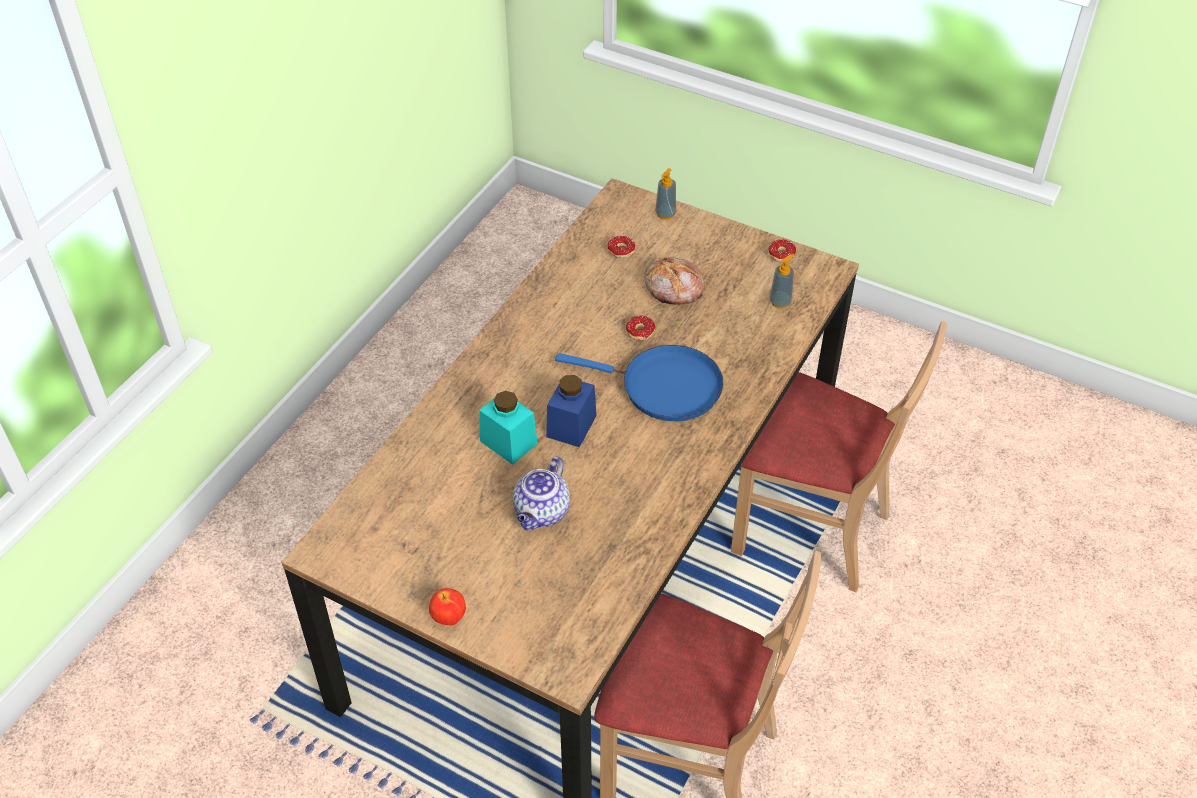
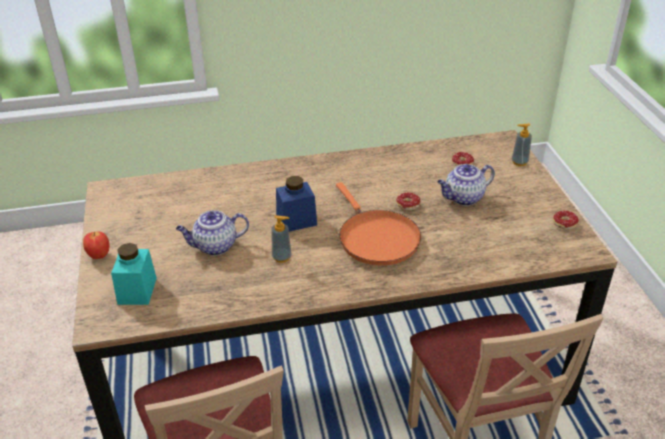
camera: 50 degrees right, 10 degrees down
turquoise jar [479,391,538,465] -> turquoise jar moved to [111,243,157,305]
blue frying pan [555,345,723,421] -> orange frying pan [336,182,421,266]
bread [644,257,705,305] -> teapot [437,164,495,206]
soap dispenser [769,254,795,309] -> soap dispenser moved to [271,215,291,263]

